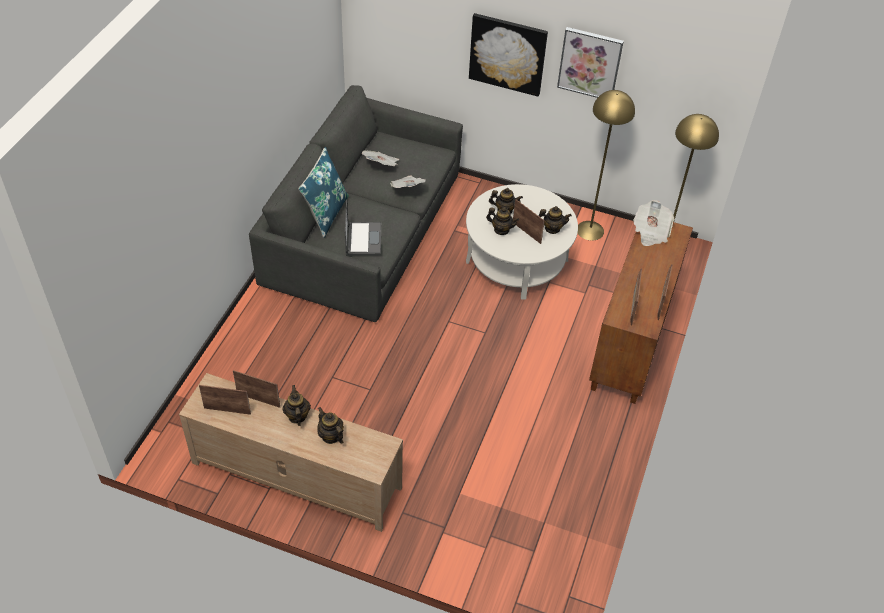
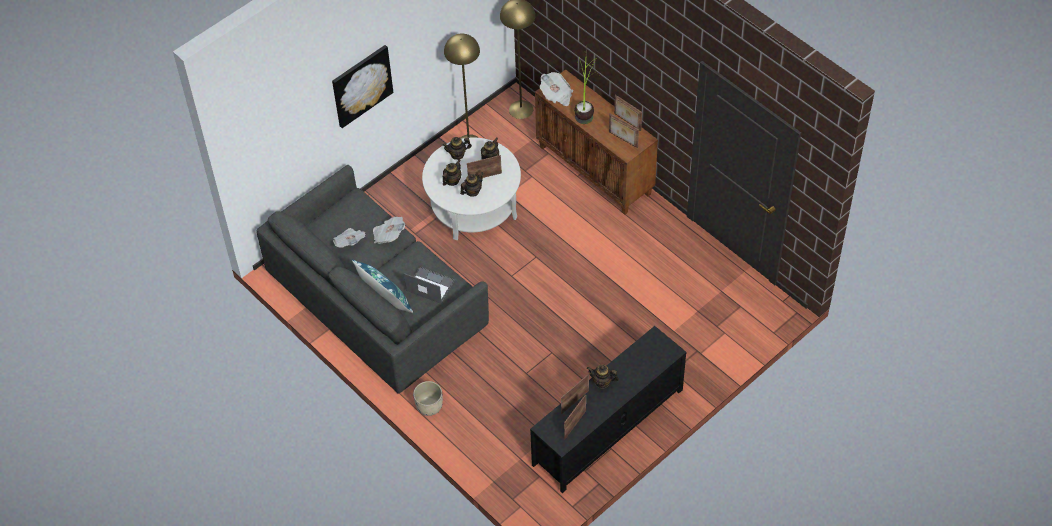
camera: 60 degrees left, 5 degrees up
beige tv stand [179,373,403,532] -> black tv stand [530,326,686,493]
teapot [317,407,344,444] -> teapot moved to [442,137,472,160]
picture [557,27,624,98] -> none
none -> beige planter [413,381,443,416]
none -> potted plant [574,45,597,124]

